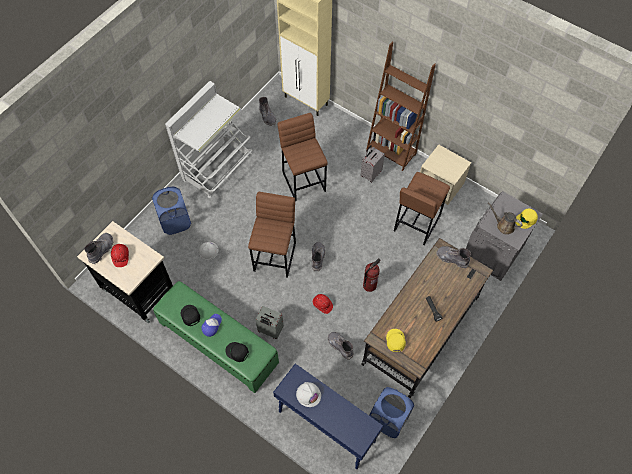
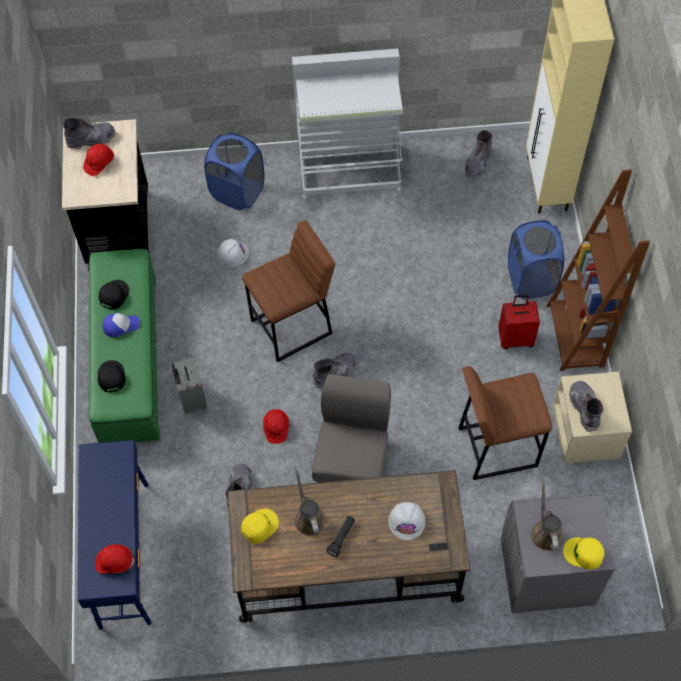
camera: 50 degrees right, 0 degrees up
brown stool [277,113,328,201] -> none
white hard hat [296,382,321,407] -> white hard hat moved to [388,502,425,540]
grey suitcase [361,145,385,182] -> red suitcase [498,294,540,349]
fire extinguisher [363,258,380,292] -> grey chair [312,374,391,483]
blue laundry basket [369,387,414,438] -> blue laundry basket moved to [508,220,564,299]
grey boot [436,246,471,269] -> grey boot moved to [569,381,603,432]
none -> red hard hat [95,544,135,574]
none -> brown watering can [295,467,325,536]

